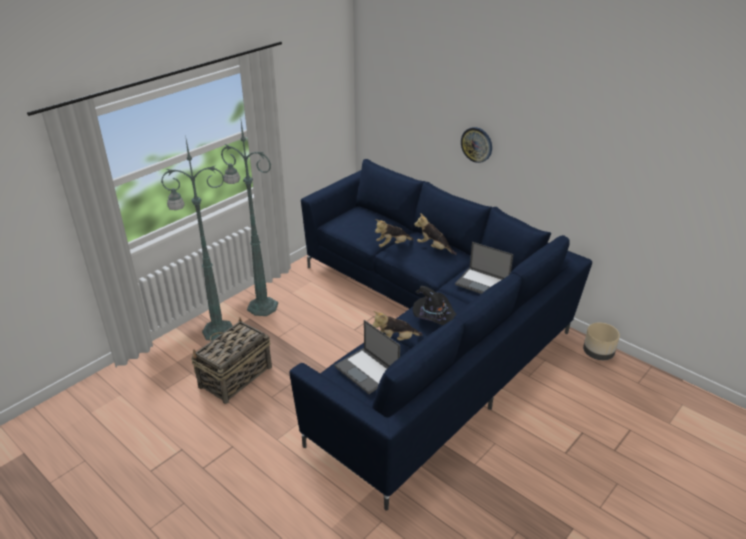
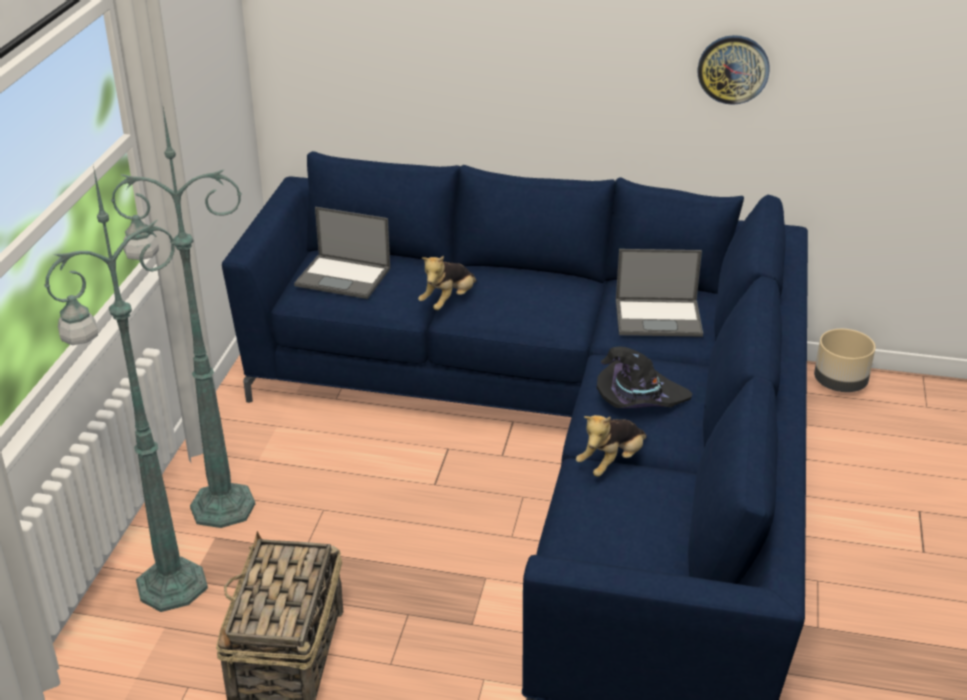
camera: 30 degrees left, 0 degrees up
laptop [334,320,400,394] -> laptop moved to [294,207,390,299]
plush toy [414,213,457,255] -> none
wall clock [461,127,492,163] -> wall clock moved to [698,35,769,105]

